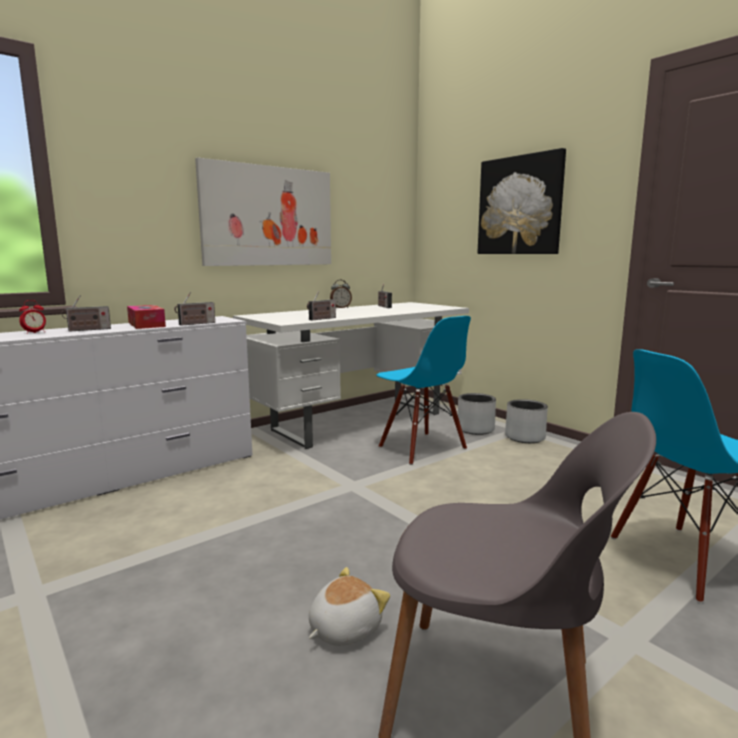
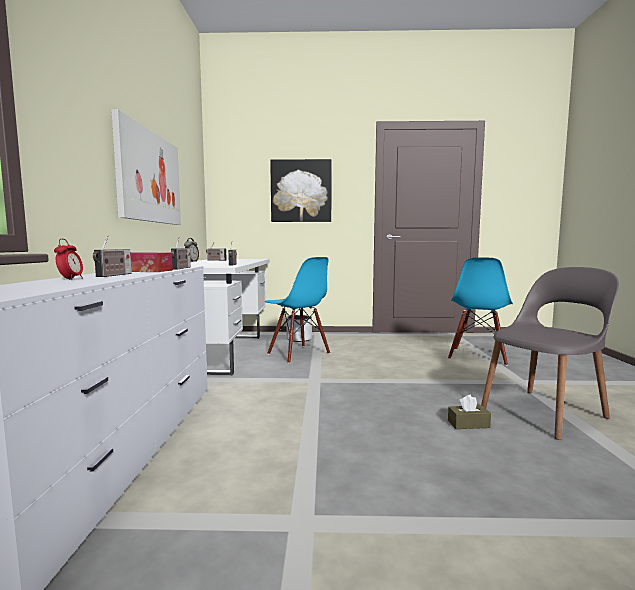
camera: 50 degrees left, 5 degrees down
plush toy [309,567,390,646] -> brown tissue box [448,395,491,429]
blue chair [376,316,471,465] -> blue chair turned 45 degrees clockwise [265,257,330,364]
grey planter [505,399,548,443] -> none

